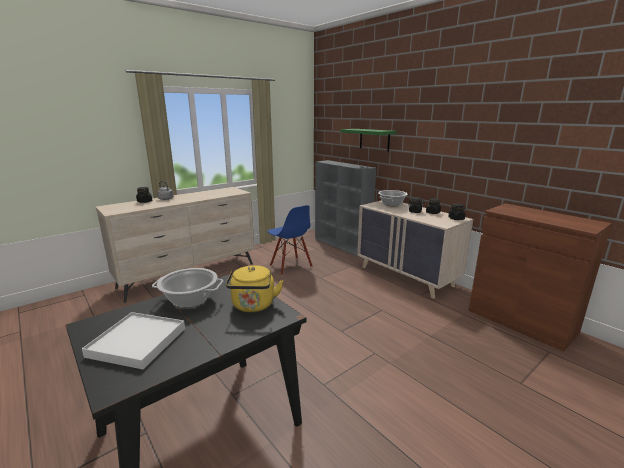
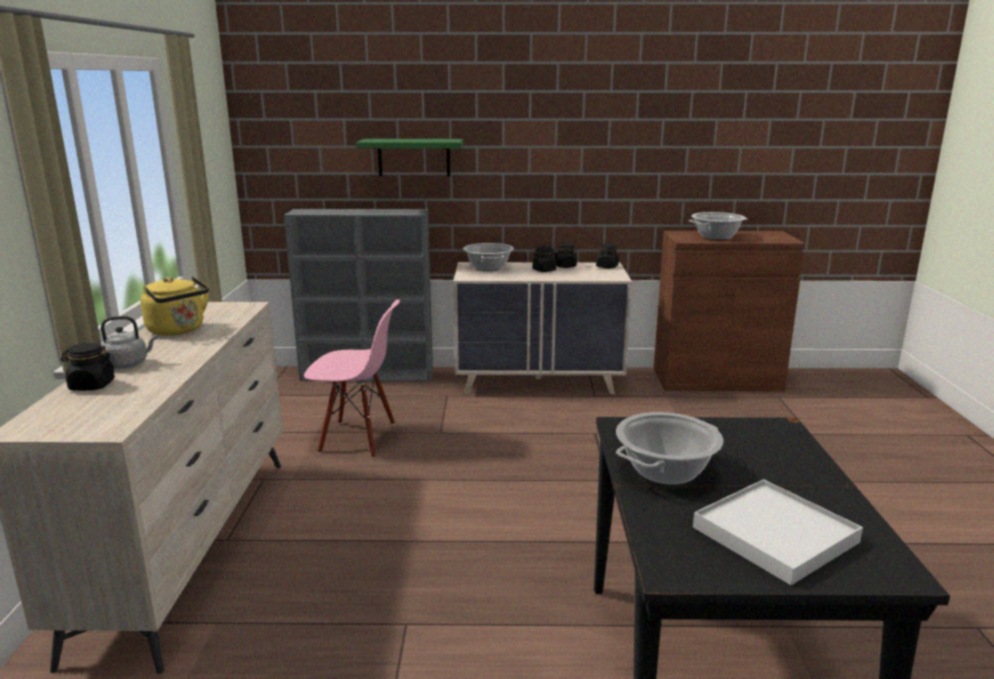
camera: 50 degrees left, 0 degrees up
yellow kettle [226,265,283,312] -> yellow kettle moved to [140,276,209,336]
blue chair [267,205,313,275] -> pink chair [304,299,400,458]
none -> cooking pot [689,212,747,240]

